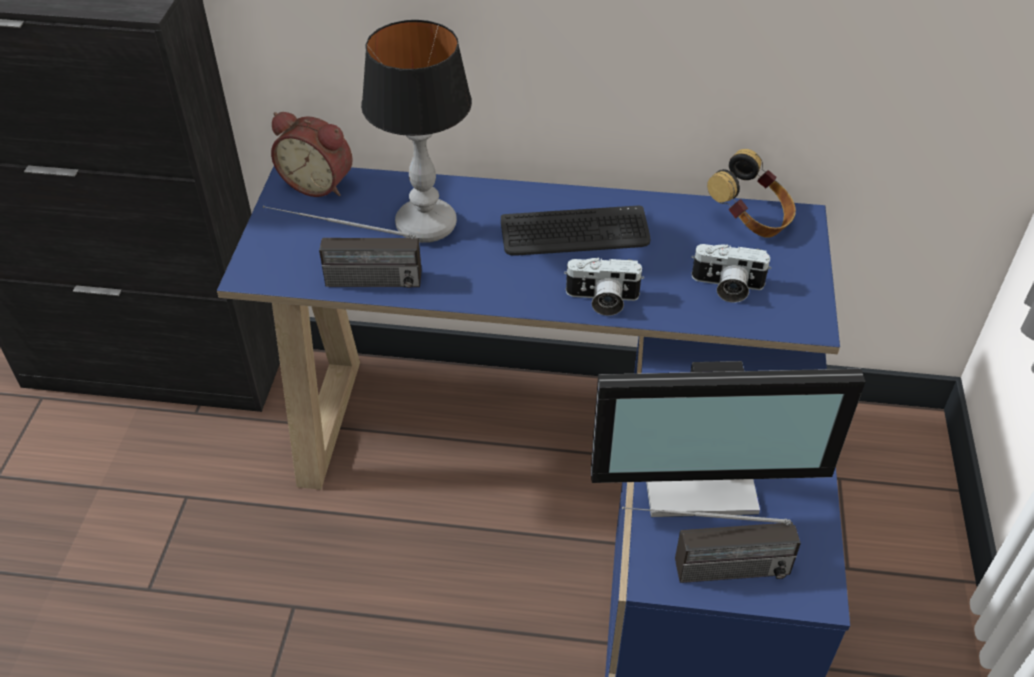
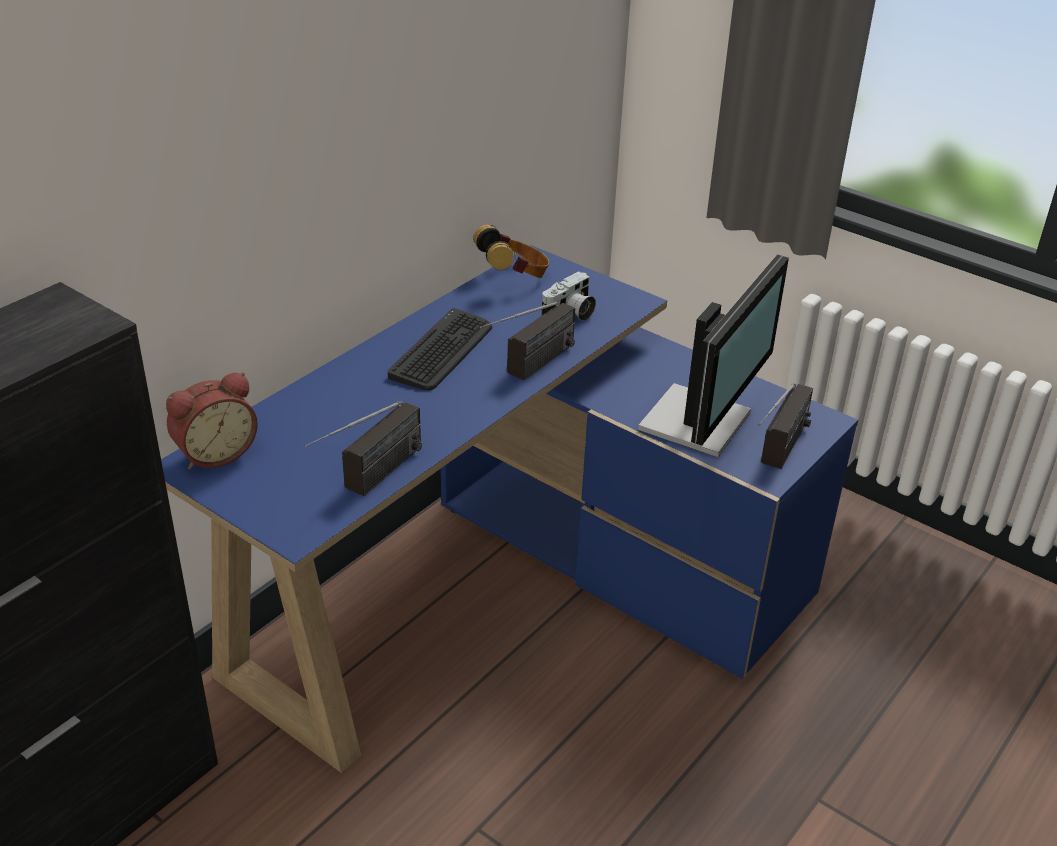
camera: 60 degrees left, 10 degrees down
table lamp [361,20,472,243] -> none
camera [564,257,644,316] -> radio [480,301,575,380]

